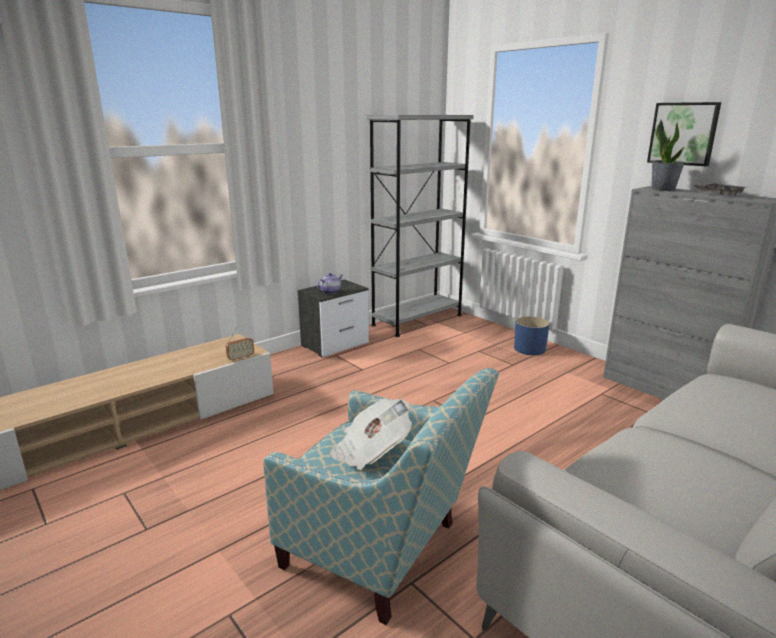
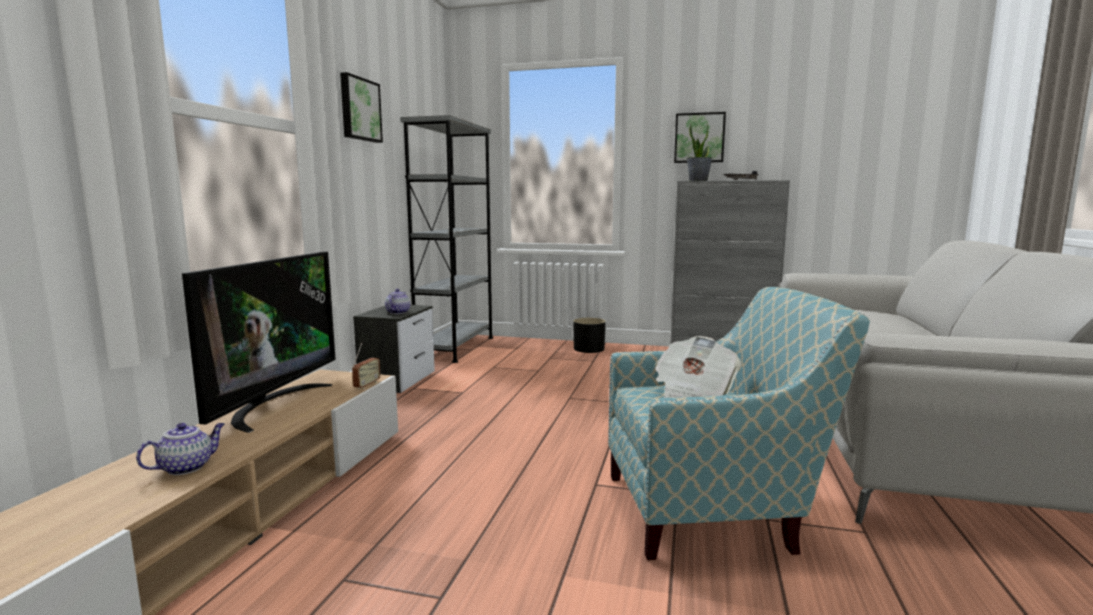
camera: 35 degrees left, 10 degrees down
blue planter [514,316,550,355] -> black planter [573,318,606,353]
none -> teapot [136,423,225,475]
none -> television [182,252,336,433]
none -> picture [340,72,383,143]

